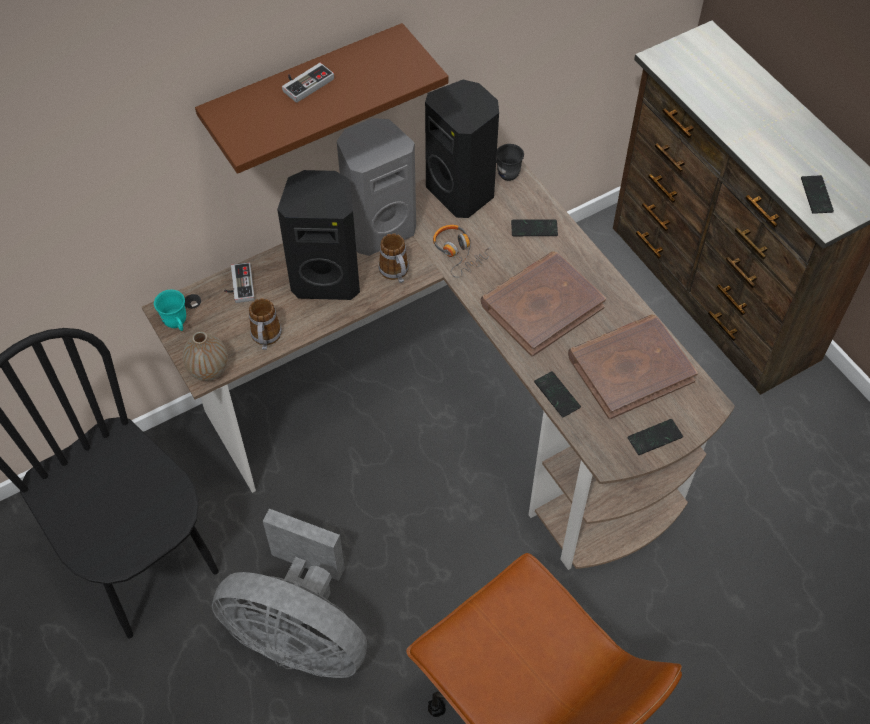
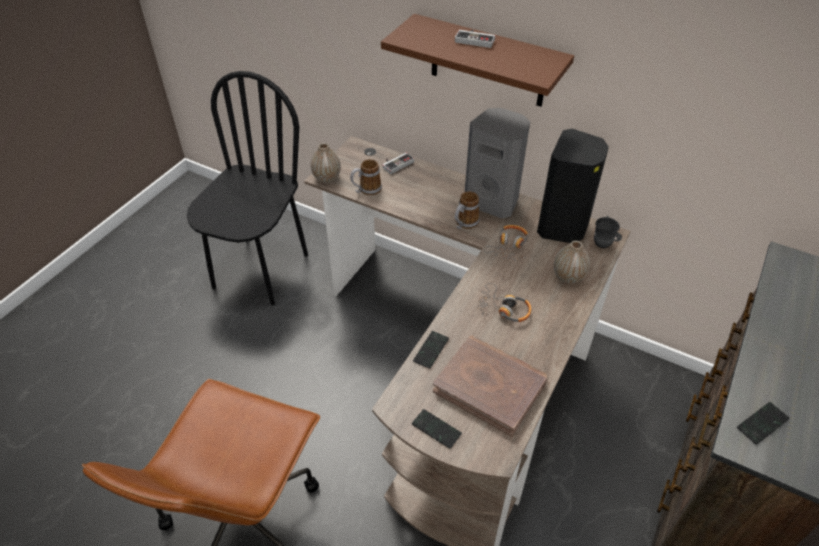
camera: 60 degrees right, 10 degrees down
turquoise mug [154,289,186,331] -> none
grey fan [212,509,367,678] -> none
black speaker [277,170,360,300] -> none
brown book [481,252,606,357] -> headphones [477,283,531,322]
phone [511,220,558,237] -> vase [554,241,590,284]

